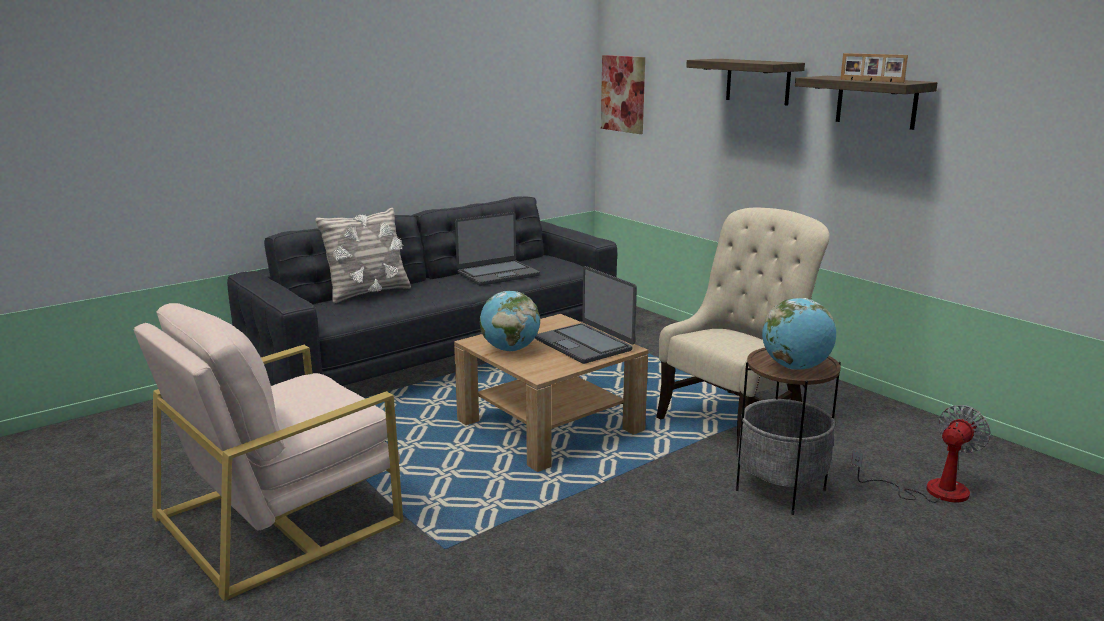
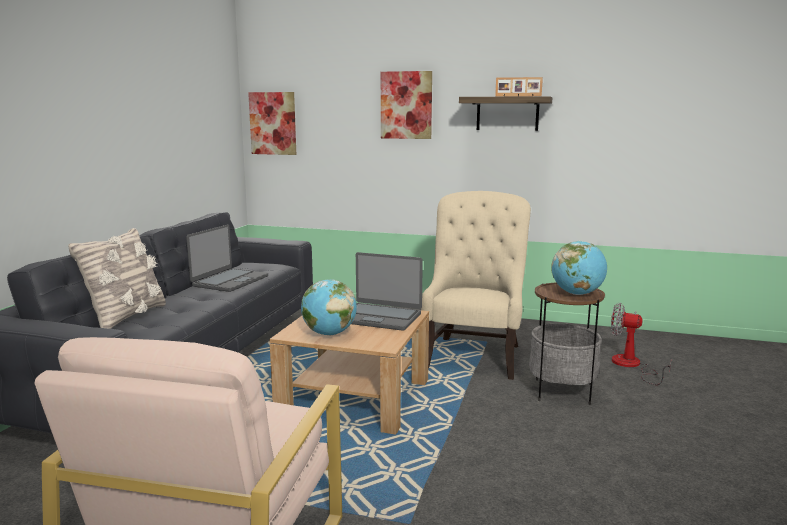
camera: 35 degrees left, 5 degrees down
shelf [686,59,805,106] -> picture [381,71,432,139]
fan [851,405,991,503] -> fan turned 75 degrees counterclockwise [611,303,671,385]

